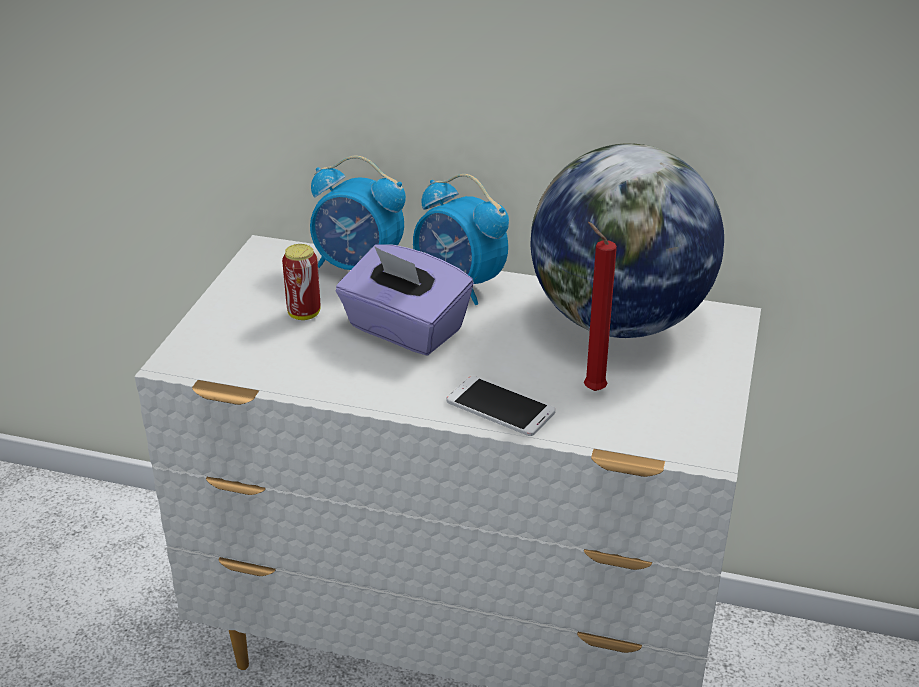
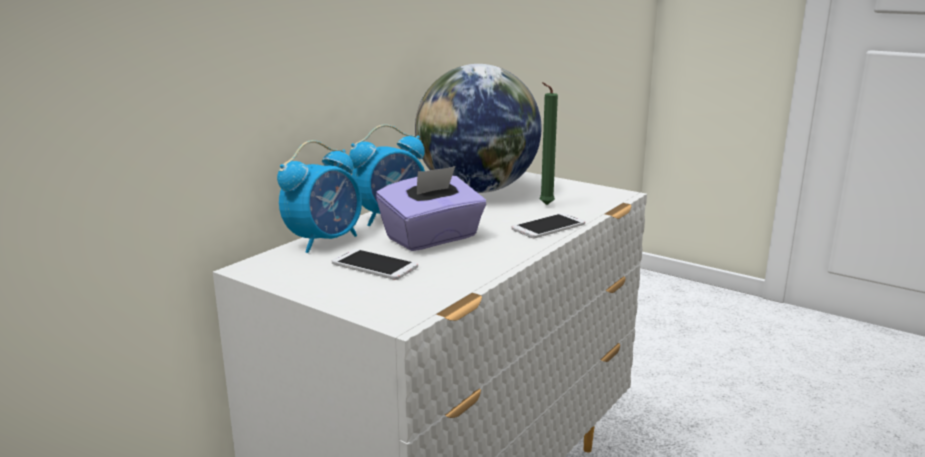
camera: 70 degrees left, 15 degrees down
can [282,244,321,320] -> phone [332,249,418,280]
red candle [584,222,617,391] -> green candle [540,82,558,205]

